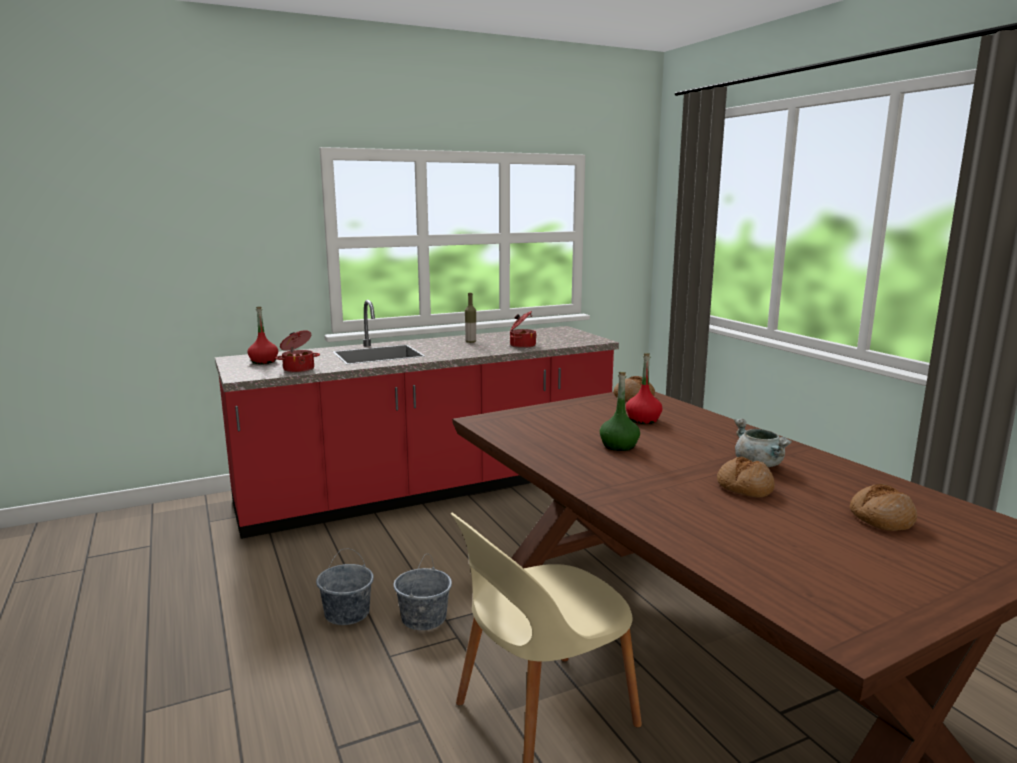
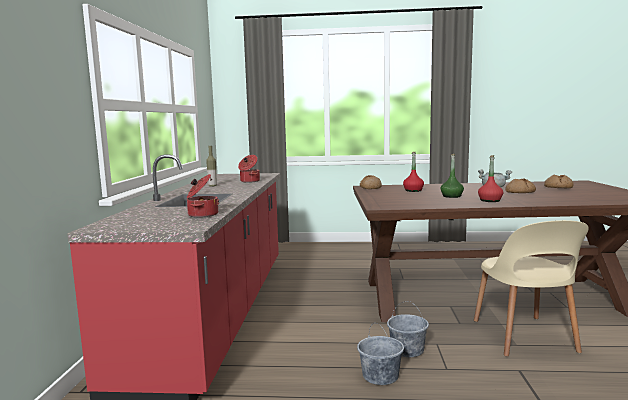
camera: 60 degrees left, 5 degrees down
red bottle [247,307,278,364] -> red bottle moved to [478,155,503,202]

